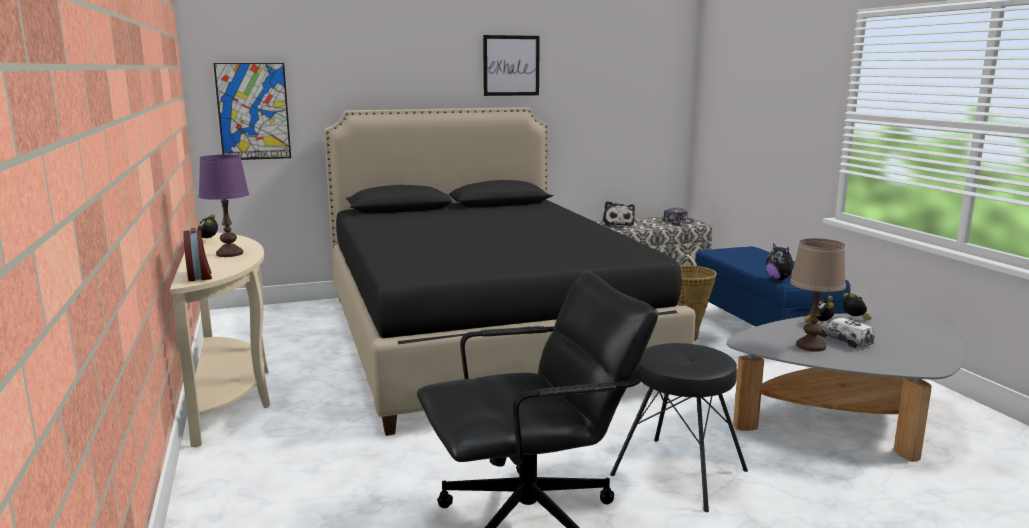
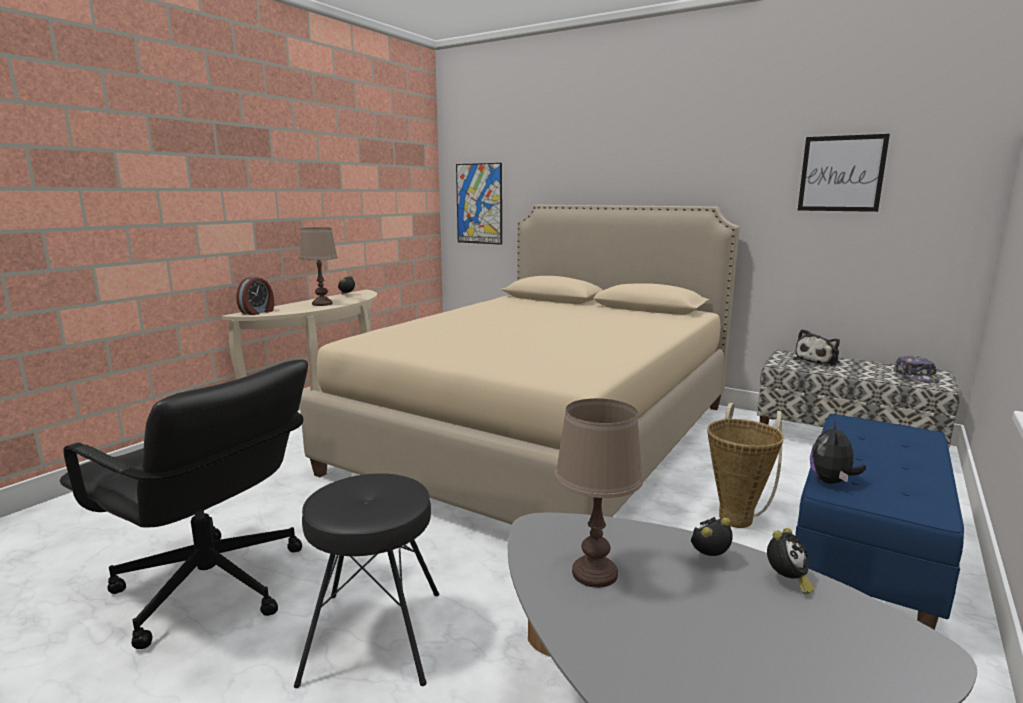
camera: 50 degrees right, 0 degrees up
purple table lamp [198,155,249,257] -> brown table lamp [299,227,338,306]
black bed [324,107,696,436] -> beige bed [300,205,740,525]
picture [483,35,540,96] -> picture moved to [798,134,890,212]
toy truck [818,318,875,348] -> none

